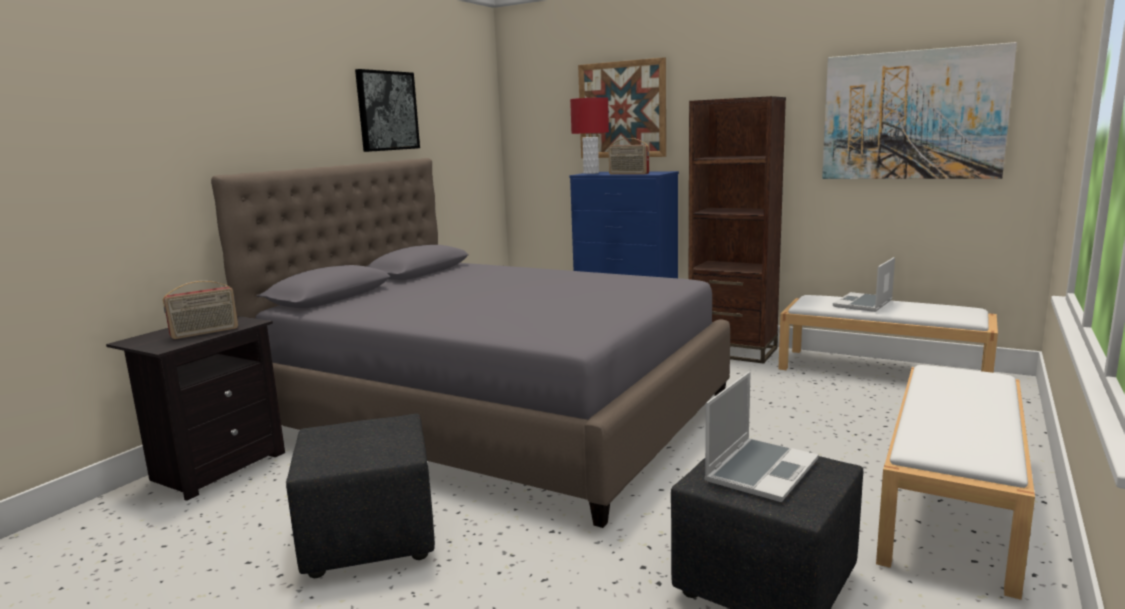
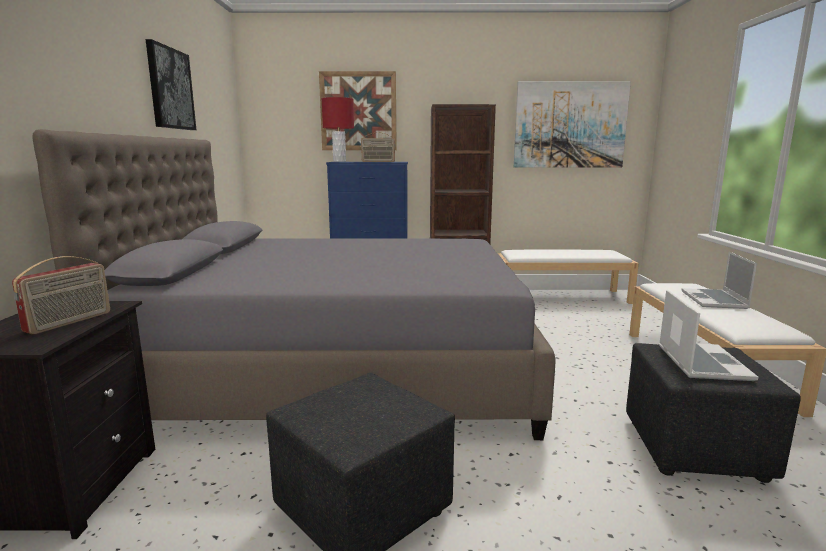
camera: 30 degrees left, 0 degrees up
laptop [833,257,895,312] -> laptop moved to [681,252,757,309]

